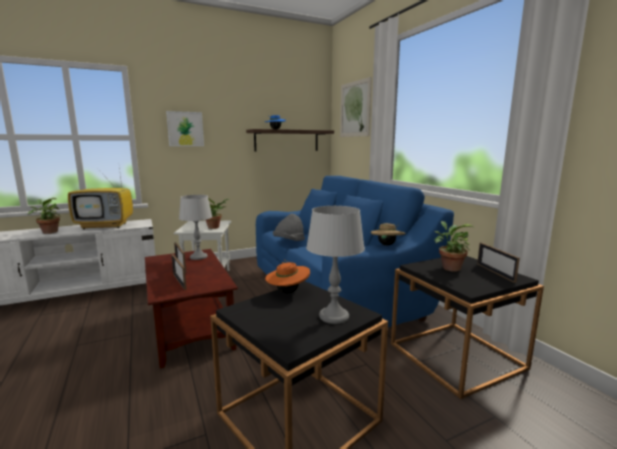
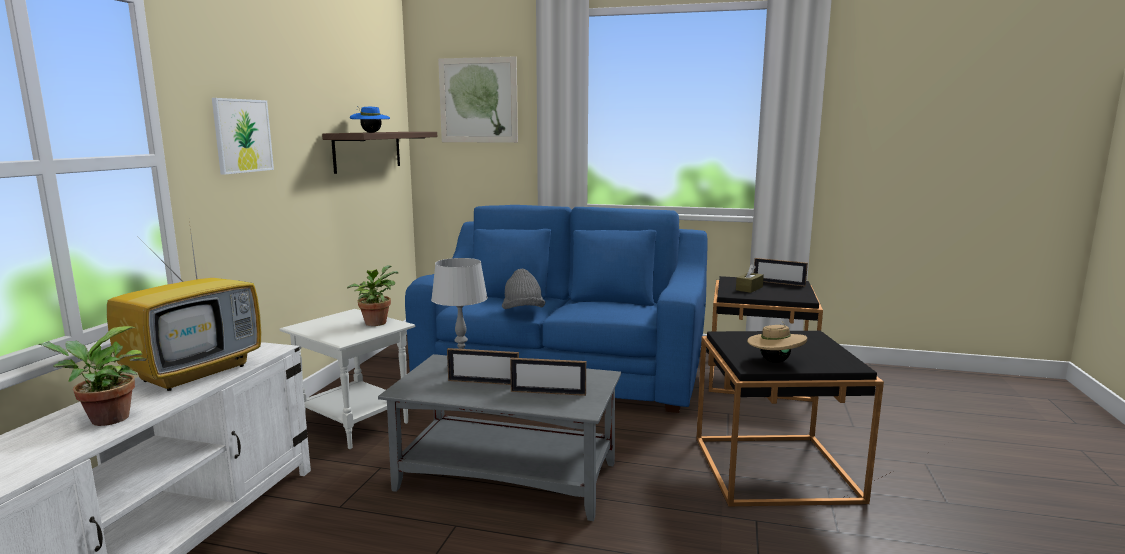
camera: 50 degrees left, 0 degrees up
brown coffee table [145,249,238,368] -> grey coffee table [378,354,621,521]
orange hat [265,259,310,293] -> none
grey table lamp [306,206,365,324] -> none
beige hat [371,223,406,246] -> beige hat moved to [747,321,807,363]
potted plant [434,221,473,272] -> brown tissue box [736,264,764,293]

